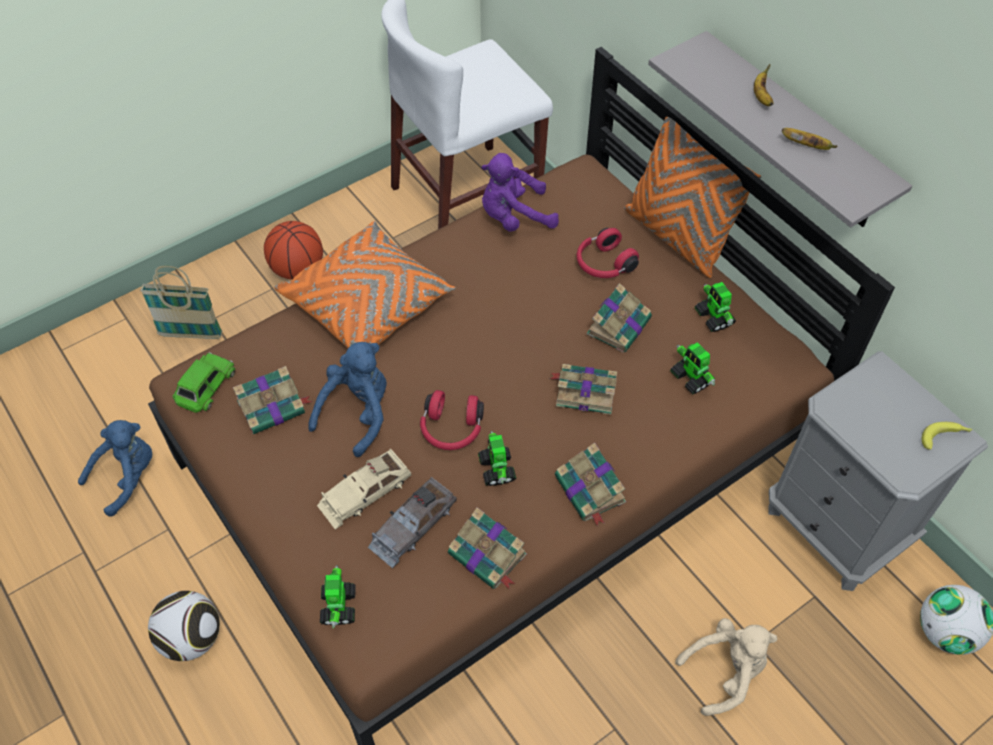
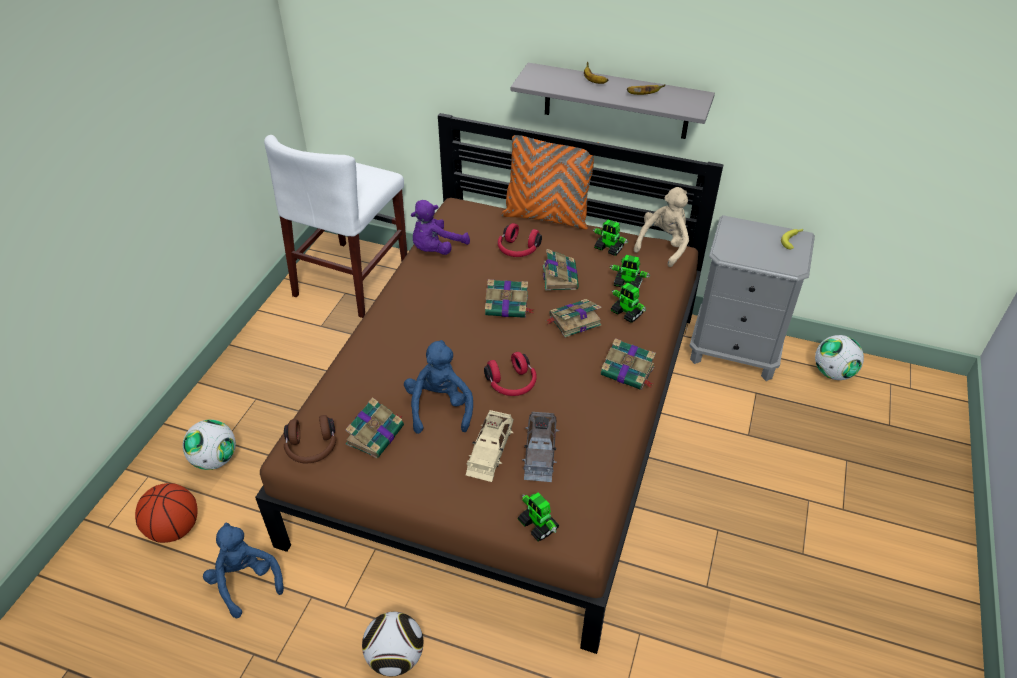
camera: 35 degrees left, 10 degrees down
blue plush toy [78,420,152,517] -> blue plush toy turned 45 degrees counterclockwise [203,523,284,618]
basket [140,266,222,339] -> football [183,420,236,470]
green toy car [173,352,236,413] -> brown headphones [284,415,336,464]
basketball [264,221,323,280] -> basketball moved to [135,483,198,543]
orange pillow [274,221,456,348] -> none
book [448,507,527,589] -> book moved to [485,279,534,318]
toy robot [478,431,517,486] -> toy robot moved to [610,283,646,323]
beige plush toy [675,618,777,716] -> beige plush toy moved to [634,187,689,267]

